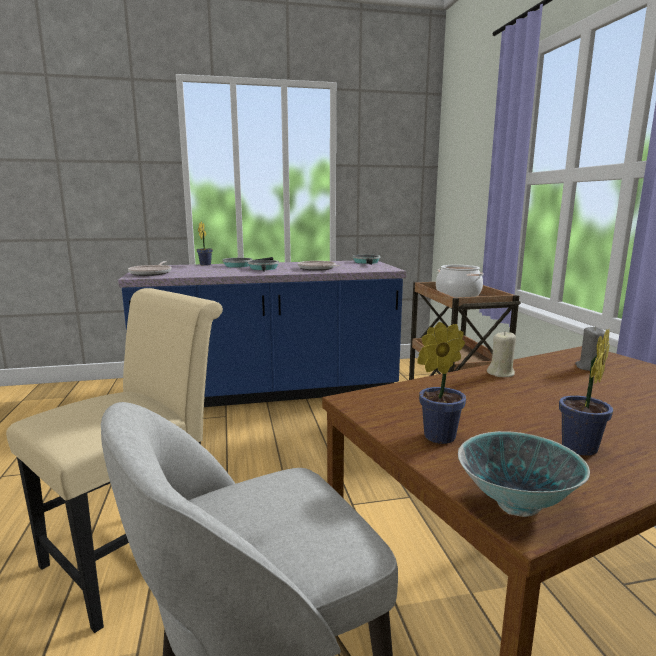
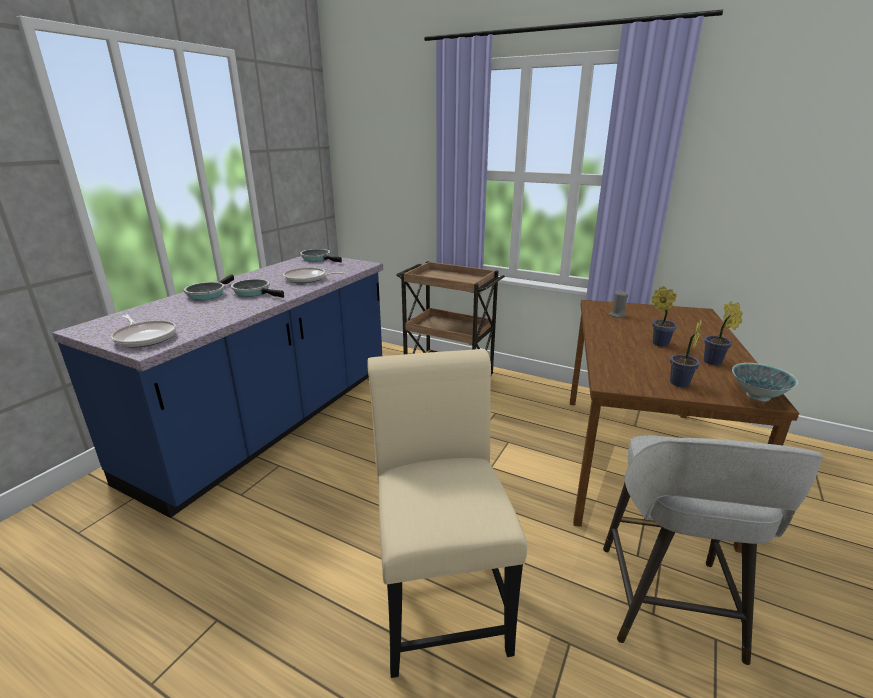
camera: 50 degrees left, 10 degrees up
potted plant [196,221,213,266] -> potted plant moved to [652,286,677,347]
cooking pot [436,265,484,298] -> none
beige candle [487,331,516,377] -> none

